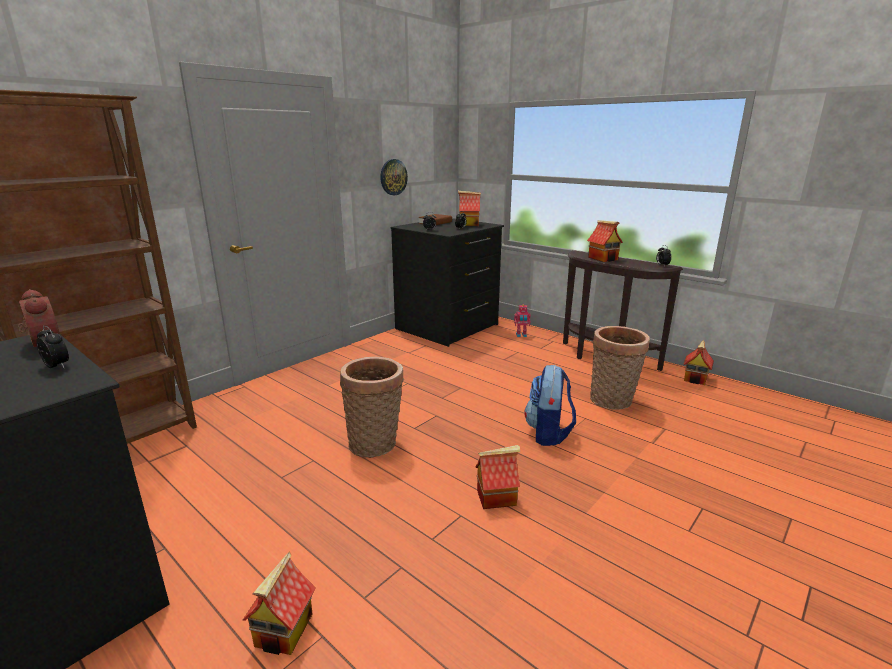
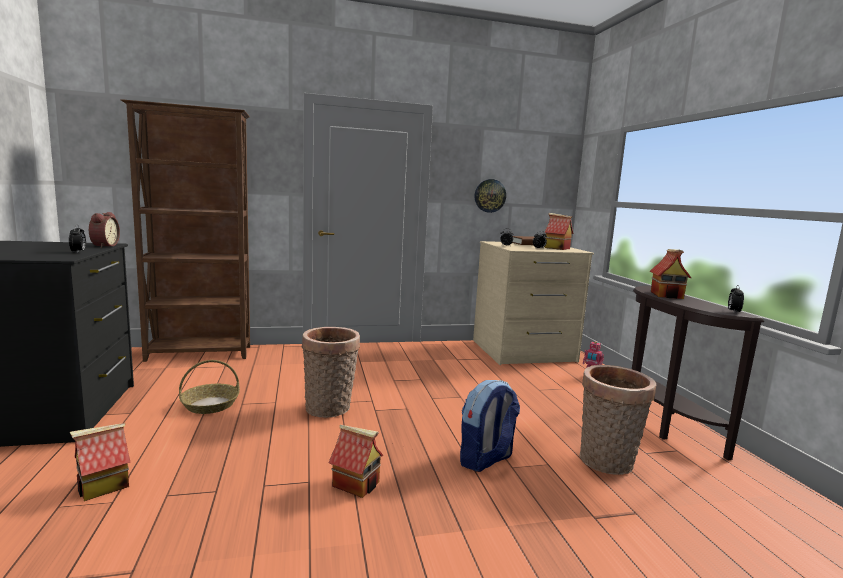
camera: 35 degrees right, 10 degrees down
black dresser [391,218,504,347] -> beige dresser [473,241,594,365]
toy house [683,340,714,385] -> none
none -> basket [179,360,240,414]

